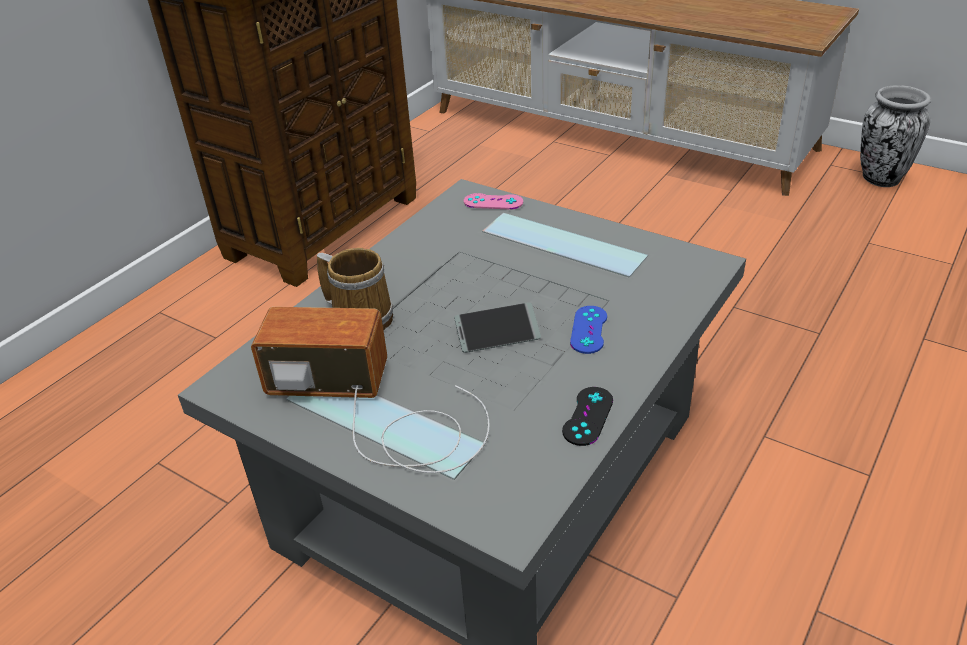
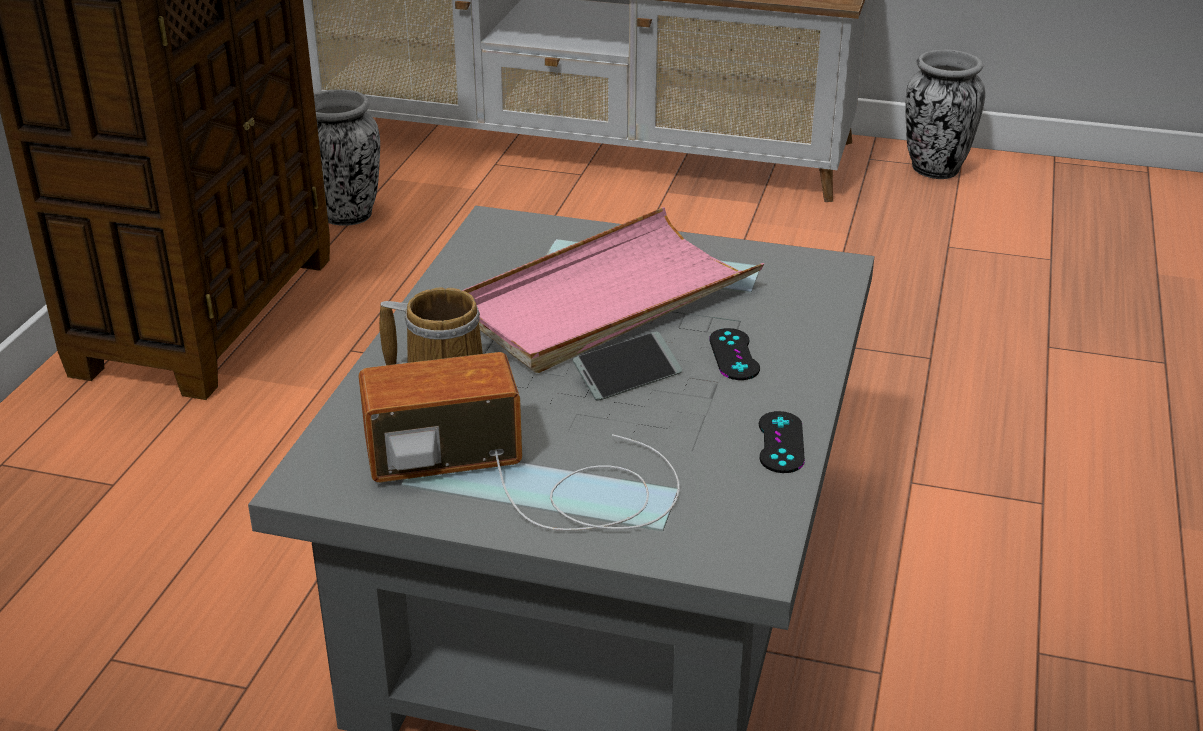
camera: 20 degrees left, 5 degrees down
pink game controller [464,193,523,209] -> none
blue game controller [570,306,607,354] -> black game controller [709,328,760,380]
none -> vase [314,89,380,226]
none -> pink tray [462,207,764,373]

